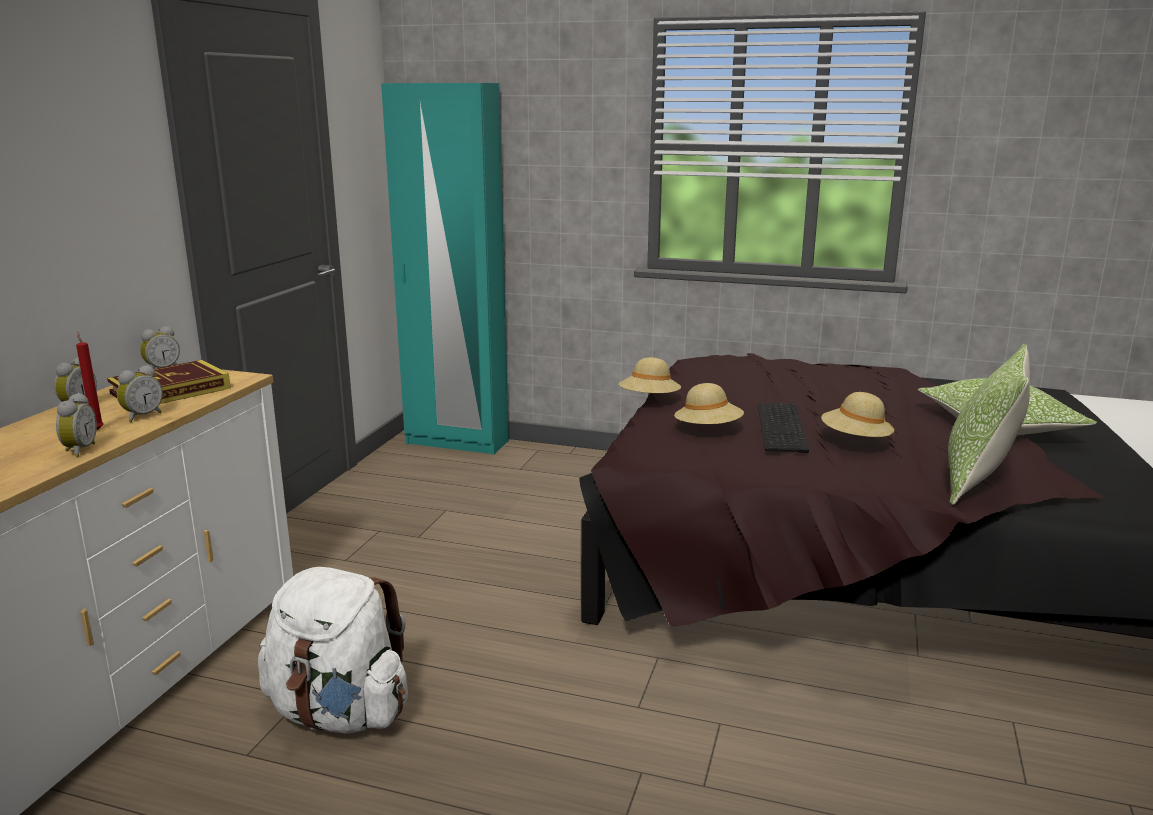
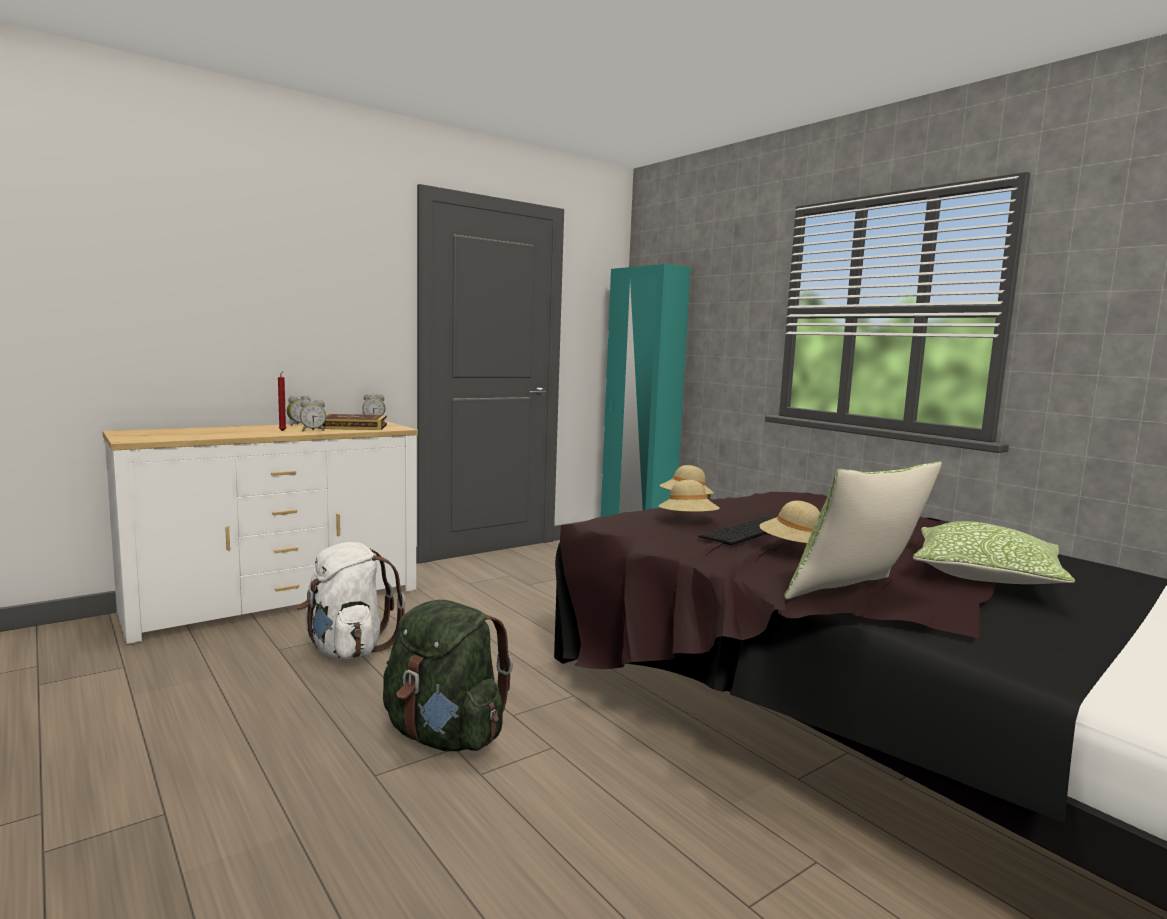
camera: 35 degrees right, 10 degrees down
alarm clock [56,393,97,457] -> none
none -> green backpack [383,600,513,751]

